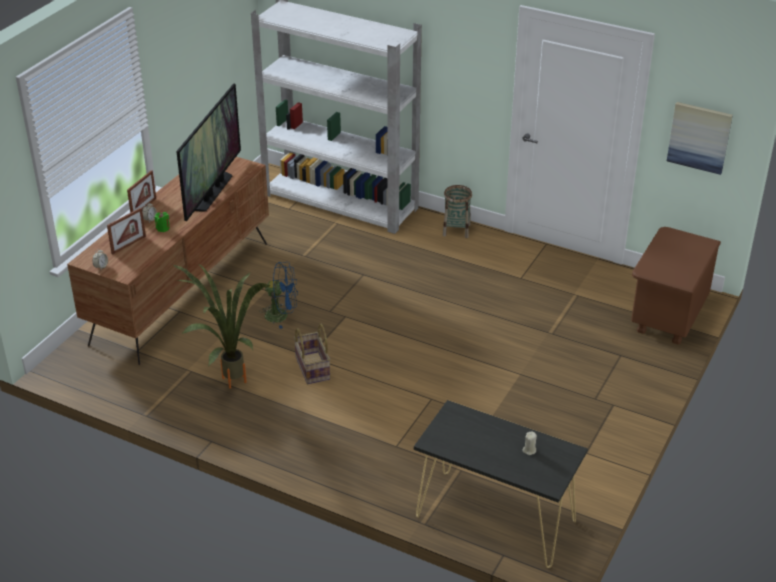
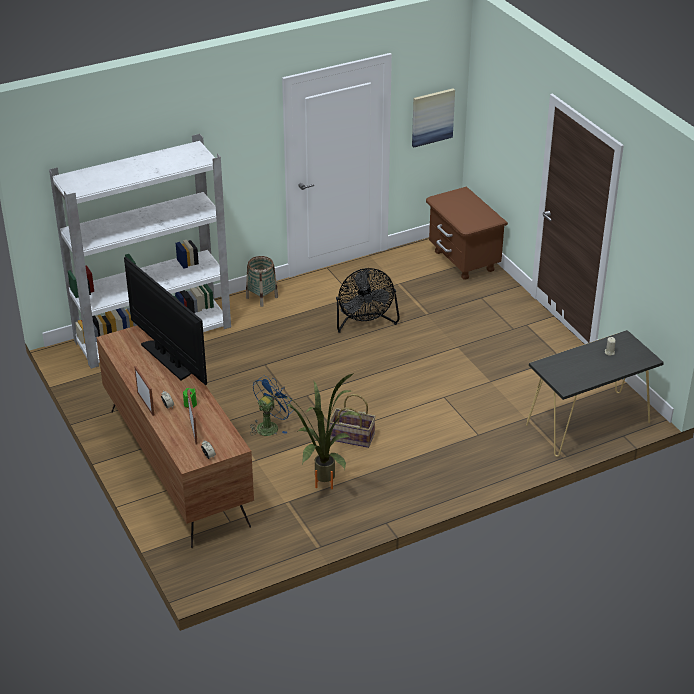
camera: 55 degrees left, 0 degrees up
none -> black fan [336,268,400,333]

